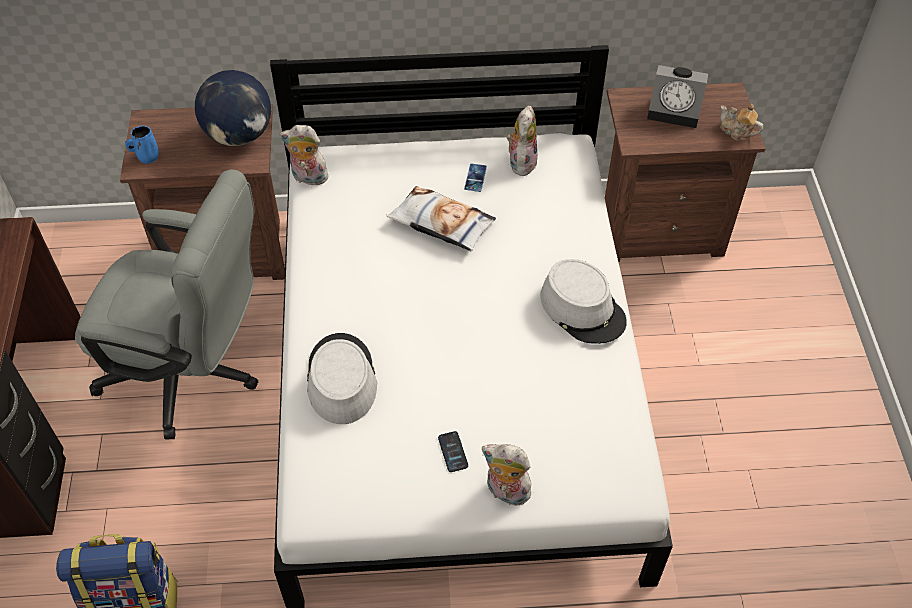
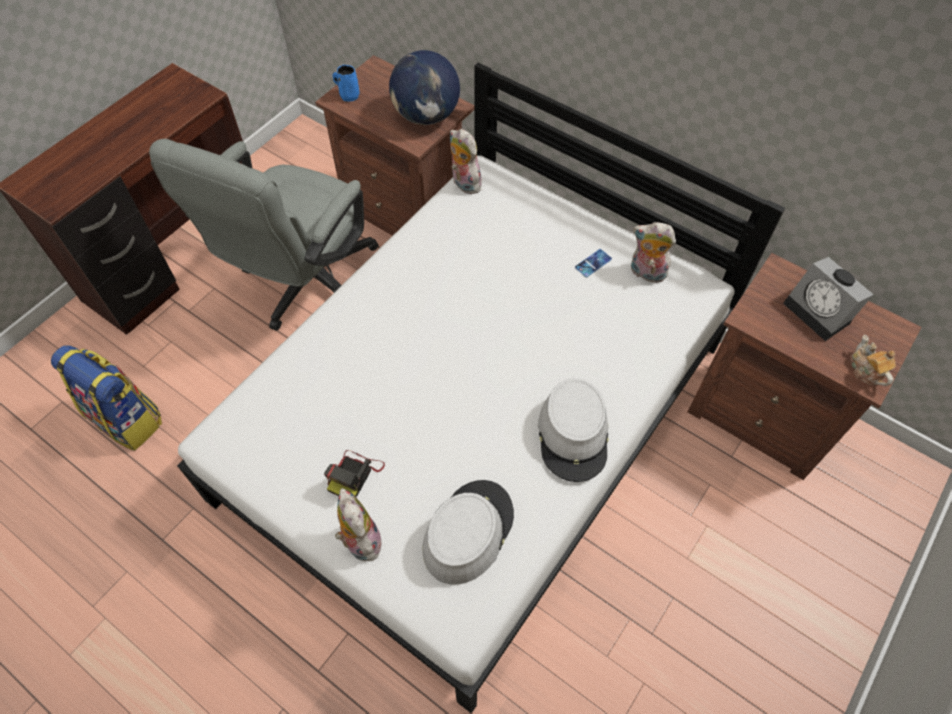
camera: 40 degrees right, 5 degrees up
grey office chair [75,169,258,439] -> grey office chair turned 60 degrees clockwise [149,139,379,331]
grey hat [307,333,377,424] -> grey hat moved to [422,480,514,585]
pillow [386,186,496,251] -> none
phone [438,431,468,472] -> camera [324,450,385,497]
plush toy [507,106,538,178] -> plush toy turned 120 degrees counterclockwise [631,222,676,283]

